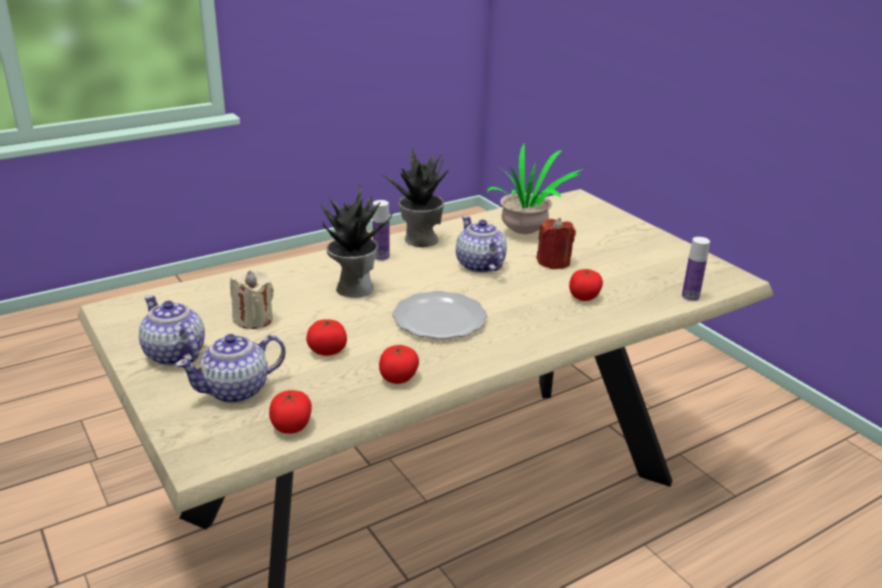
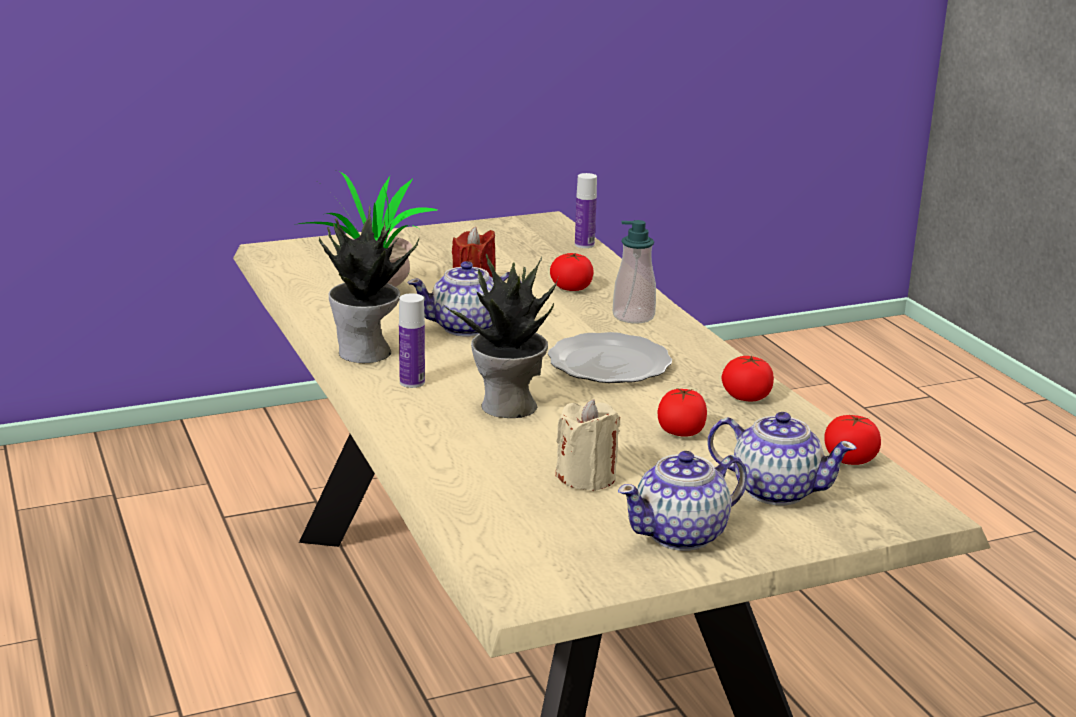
camera: 80 degrees left, 5 degrees down
teapot [175,334,286,403] -> teapot turned 45 degrees counterclockwise [707,412,856,505]
none -> soap dispenser [613,220,656,324]

